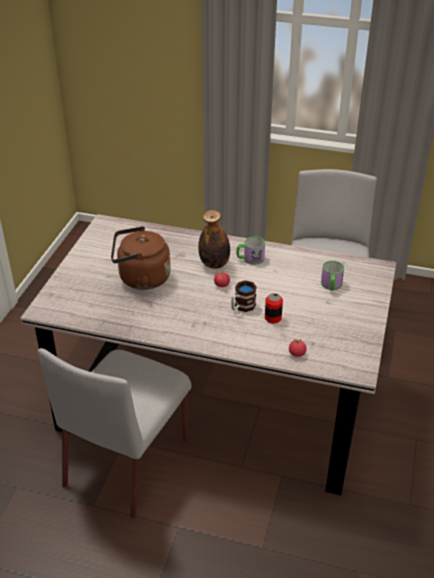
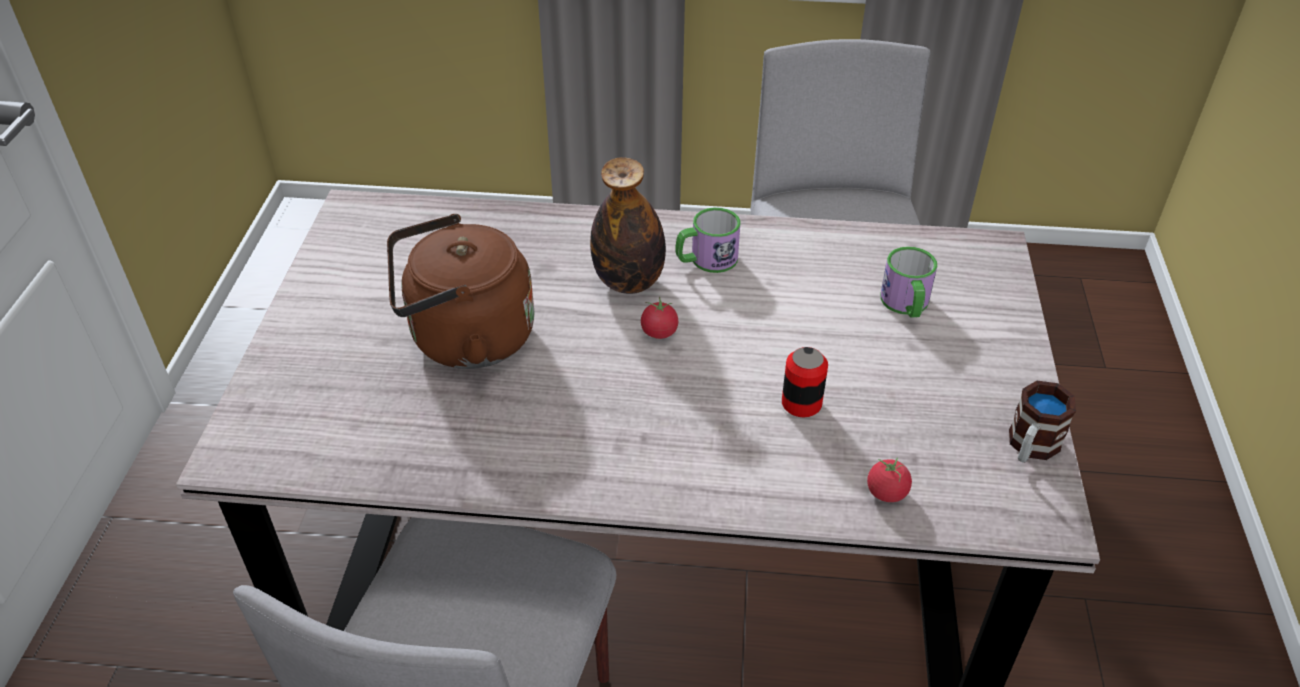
camera: 10 degrees left, 5 degrees up
mug [231,280,257,312] -> mug moved to [1009,381,1076,463]

